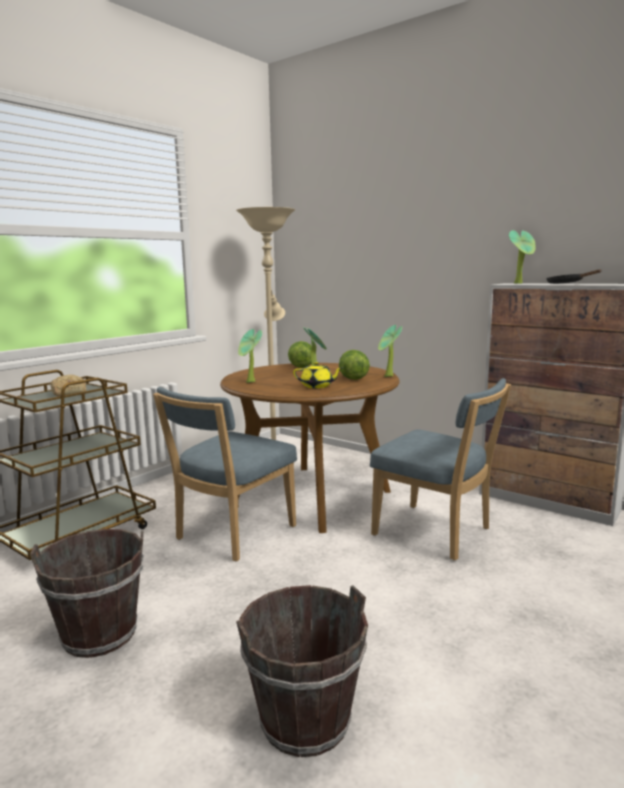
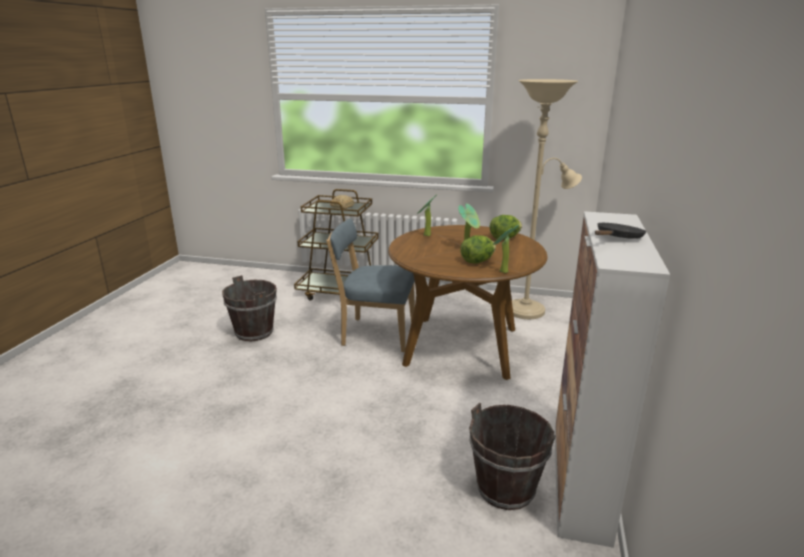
camera: 65 degrees right, 10 degrees up
brown bucket [236,585,368,757] -> brown bucket moved to [469,403,556,510]
yellow teapot [293,362,342,388] -> none
blue chair [370,378,511,560] -> none
potted plant [509,230,535,284] -> none

